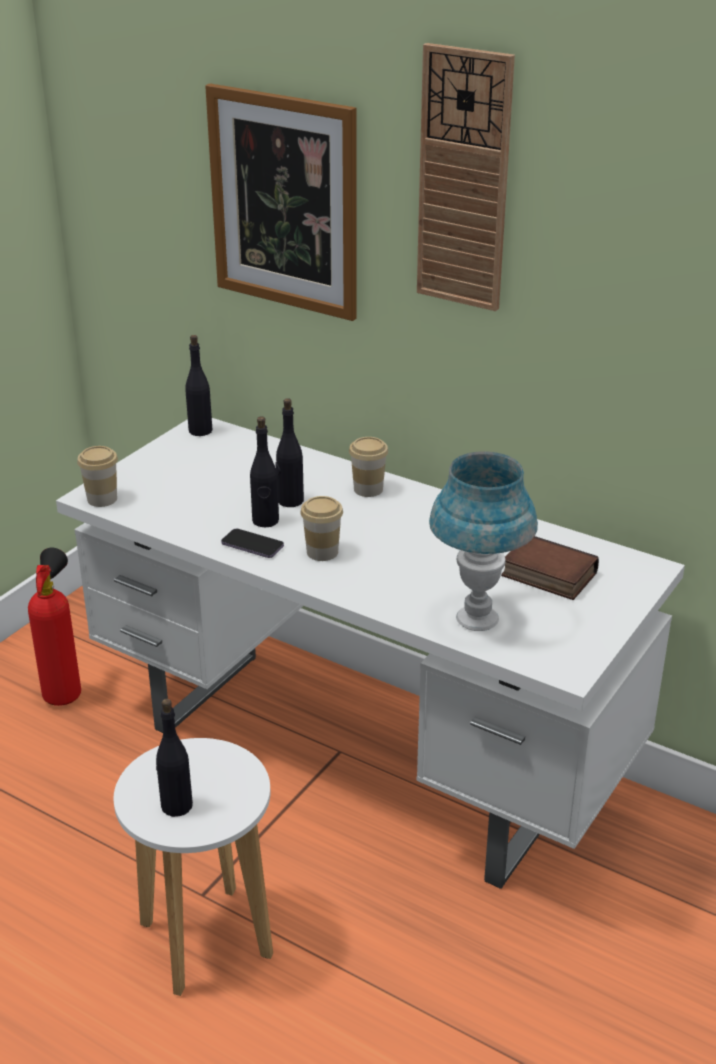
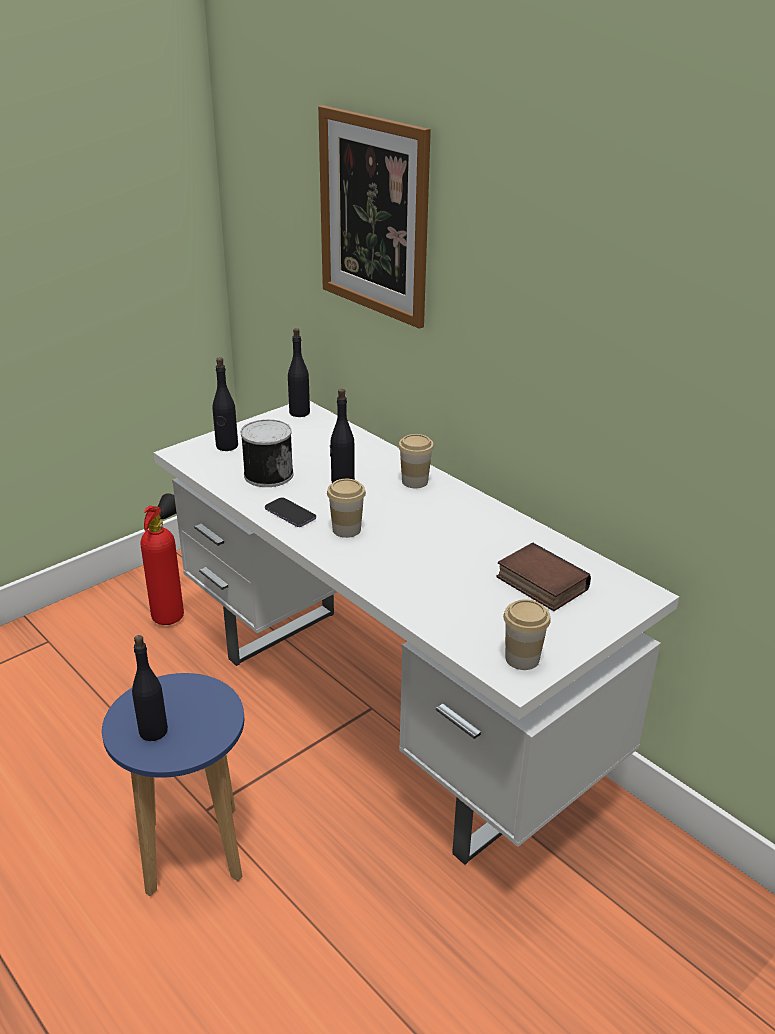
camera: 15 degrees right, 0 degrees up
cup [77,446,118,507] -> cup moved to [503,599,551,670]
white stool [114,738,273,996] -> blue stool [102,673,244,896]
black bottle [250,416,279,527] -> black bottle moved to [212,357,238,451]
wall clock [417,43,515,311] -> none
blue table lamp [429,451,538,631] -> none
none -> can [241,419,294,487]

